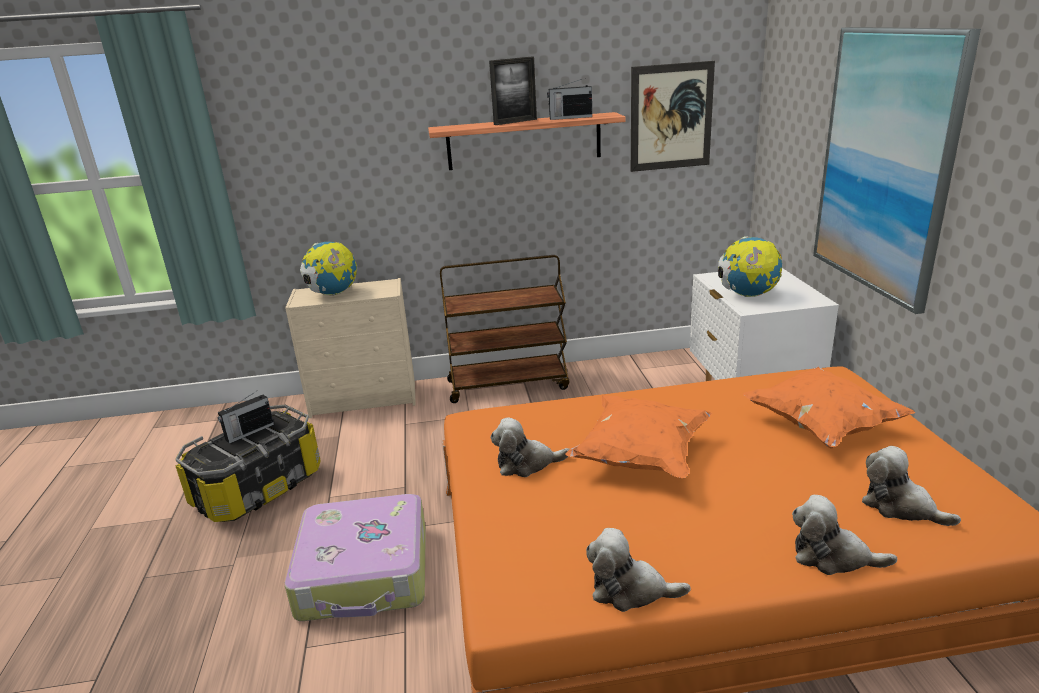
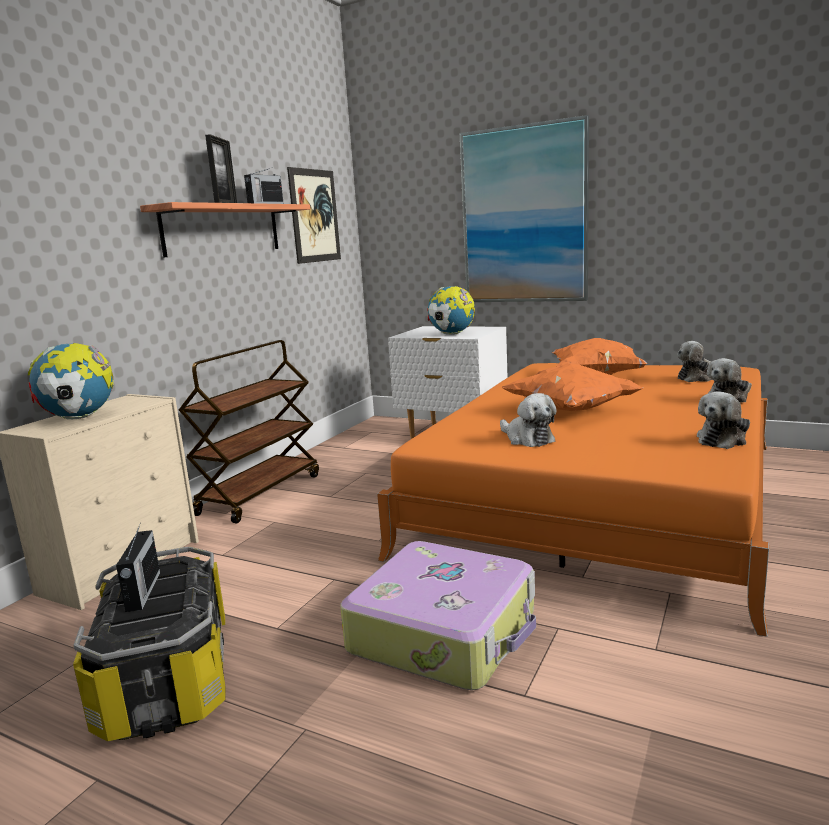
camera: 55 degrees left, 10 degrees down
plush toy [490,418,569,477] -> plush toy turned 60 degrees counterclockwise [500,393,557,447]

